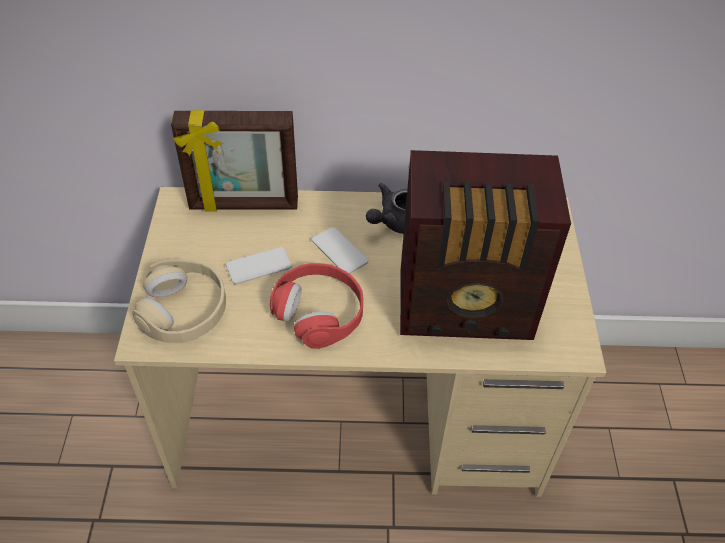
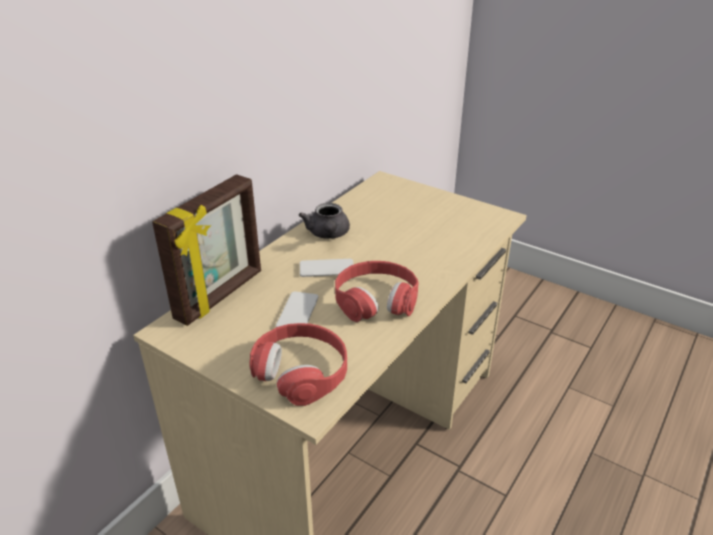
camera: 55 degrees left, 15 degrees down
beige headphones [132,260,226,343] -> red headphones [249,323,347,406]
radio [400,150,571,340] -> none

